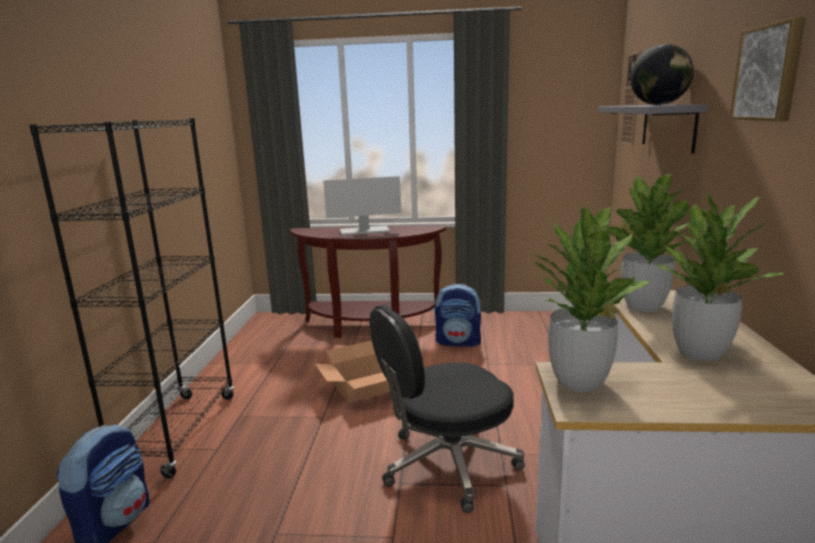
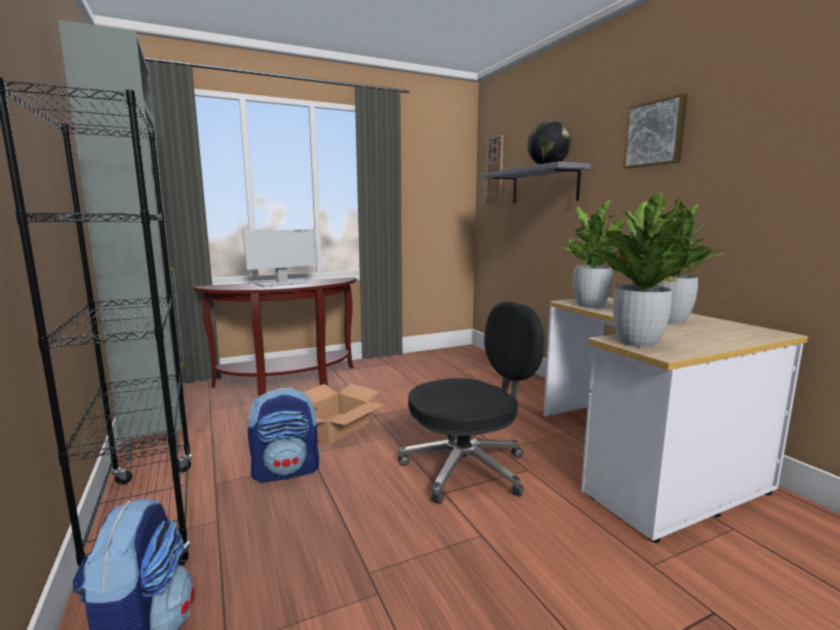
camera: 30 degrees left, 5 degrees down
black office chair [369,305,525,513] -> black office chair turned 150 degrees counterclockwise [398,302,545,504]
backpack [435,284,482,347] -> backpack moved to [248,388,319,482]
none -> grey cabinet [58,20,185,464]

